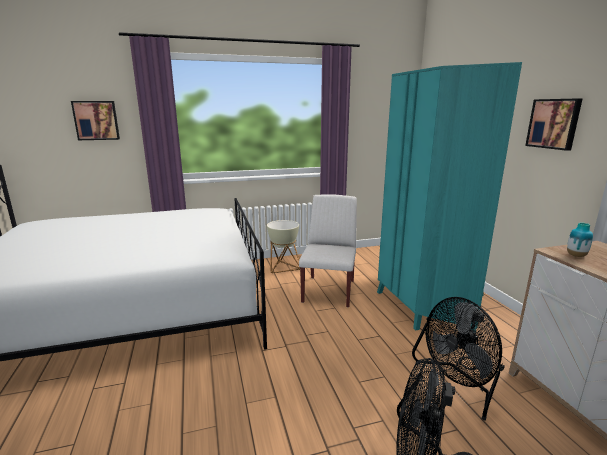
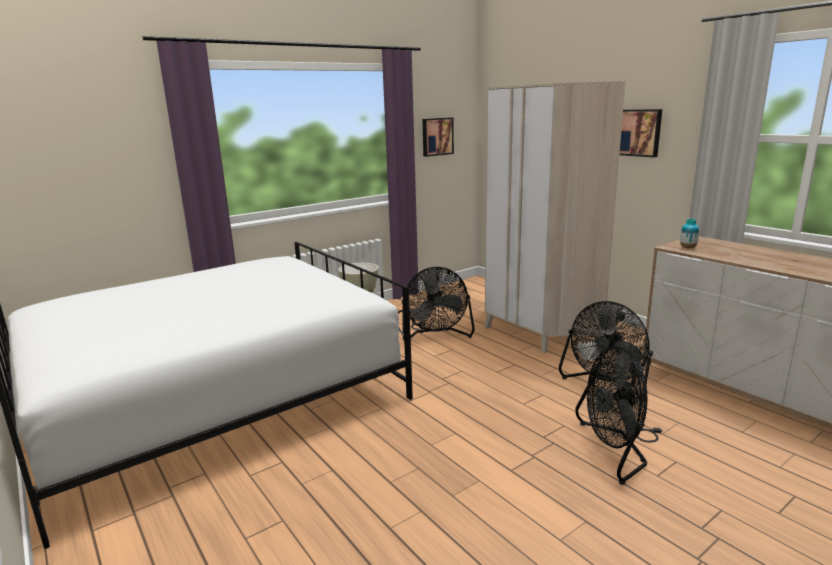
camera: 20 degrees left, 0 degrees up
picture [71,101,120,140] -> picture moved to [423,118,454,157]
white chair [299,195,357,307] -> black fan [402,267,475,340]
turquoise wardrobe [377,62,522,334] -> beige wardrobe [484,81,626,353]

